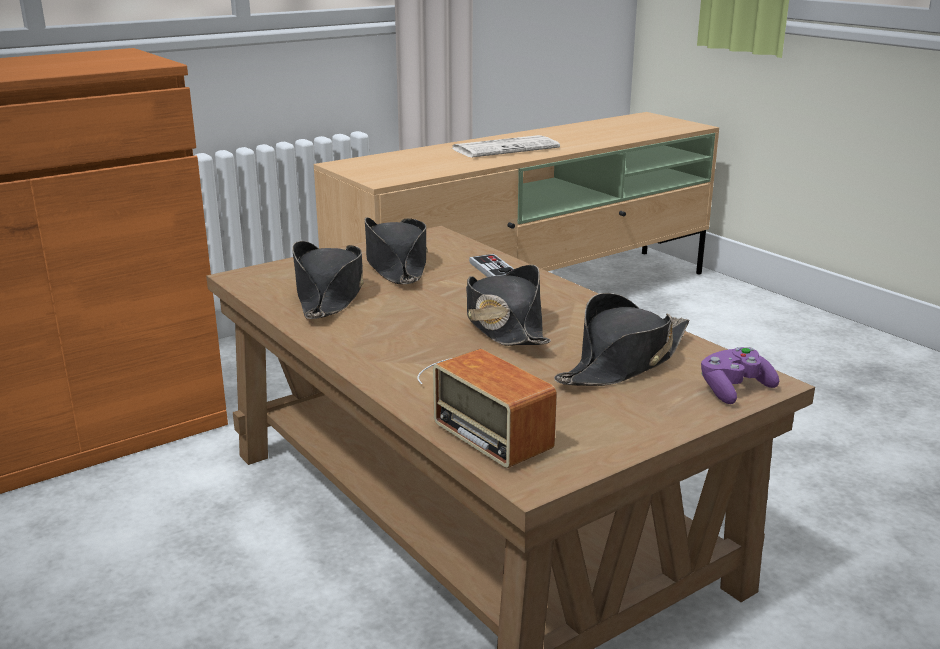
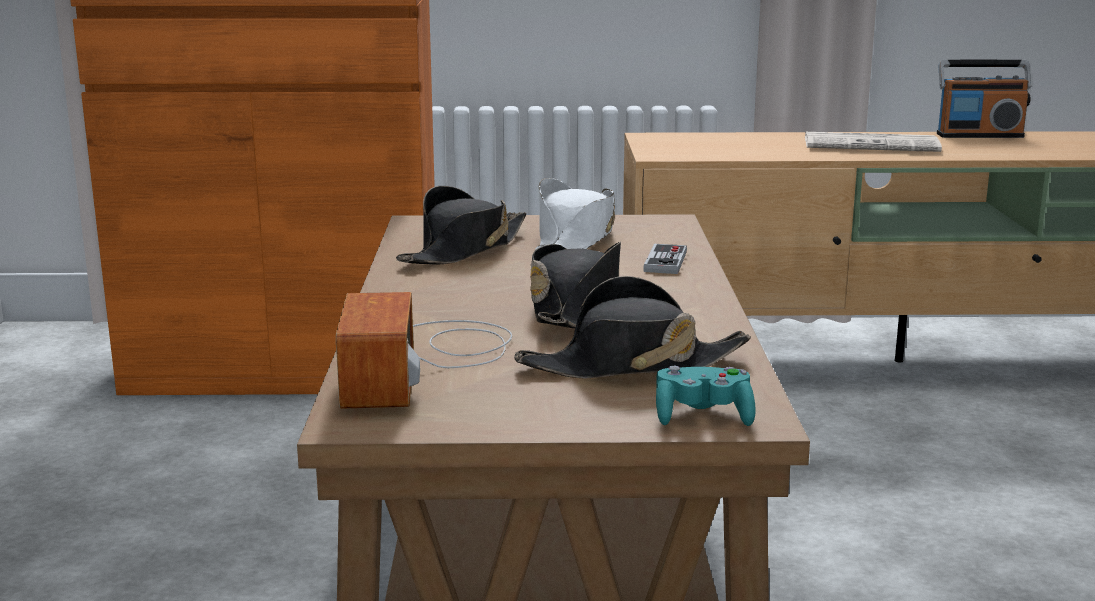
camera: 35 degrees right, 5 degrees down
black hat [365,217,428,284] -> white hat [535,178,615,250]
purple game controller [701,347,779,404] -> turquoise game controller [656,366,756,426]
none -> radio [937,60,1031,138]

